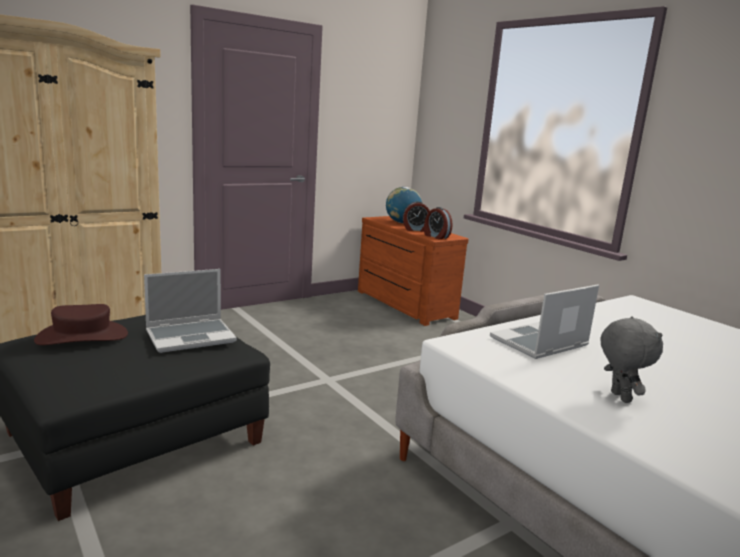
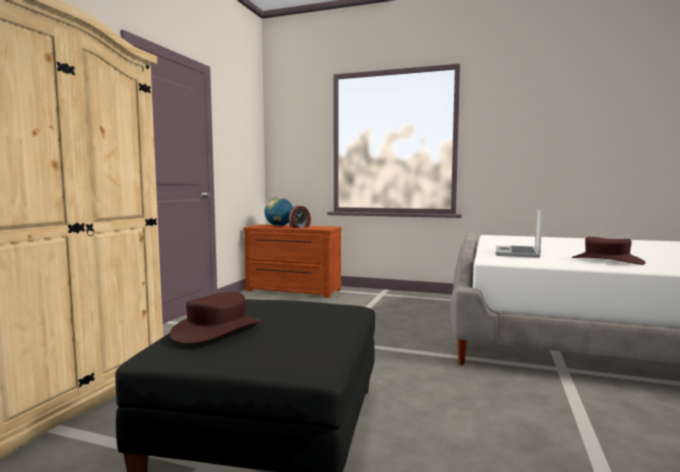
camera: 35 degrees left, 10 degrees down
laptop [144,269,237,353] -> none
alarm clock [424,207,453,239] -> none
grey plush toy [600,316,663,403] -> brown hat [572,237,646,265]

